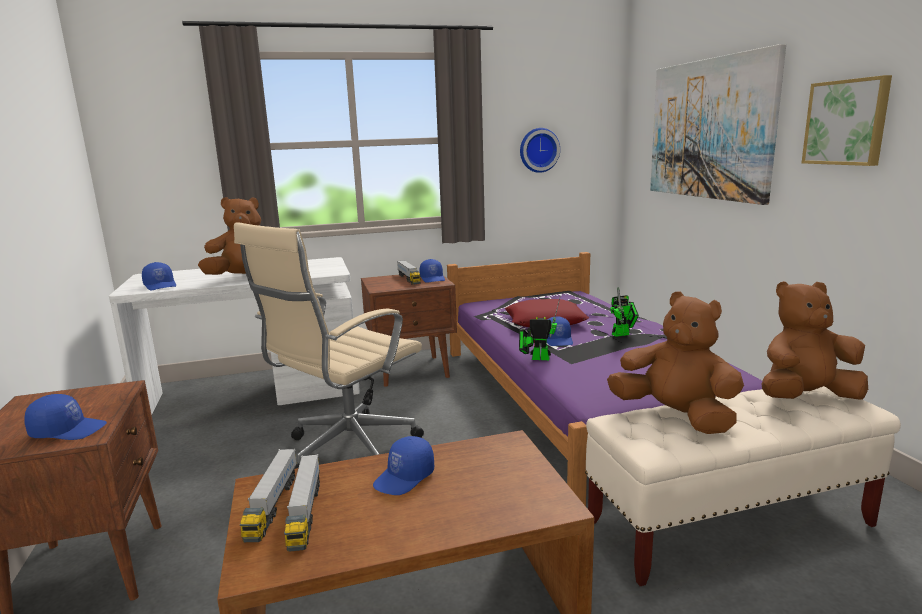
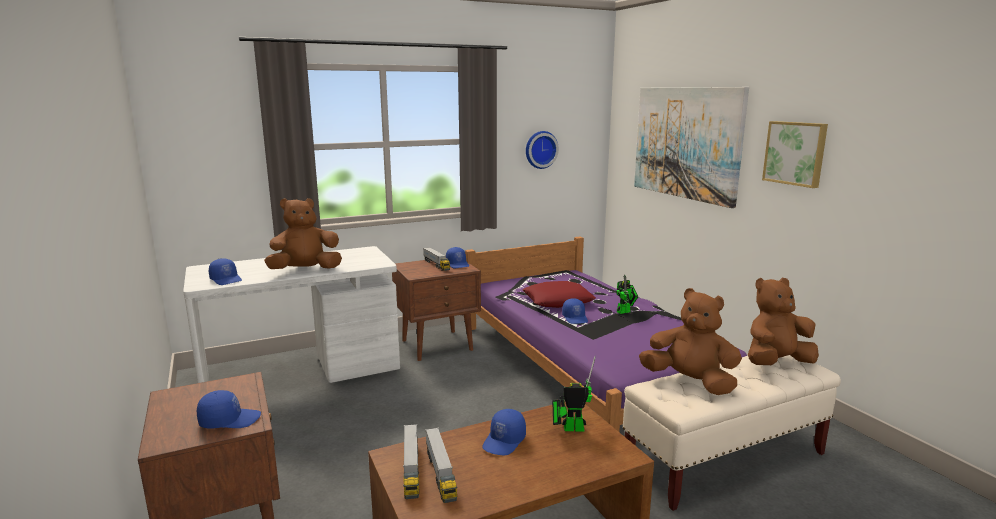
camera: 10 degrees left, 0 degrees up
beige office chair [234,222,424,469] -> none
toy robot [519,297,560,360] -> toy robot moved to [552,356,596,431]

